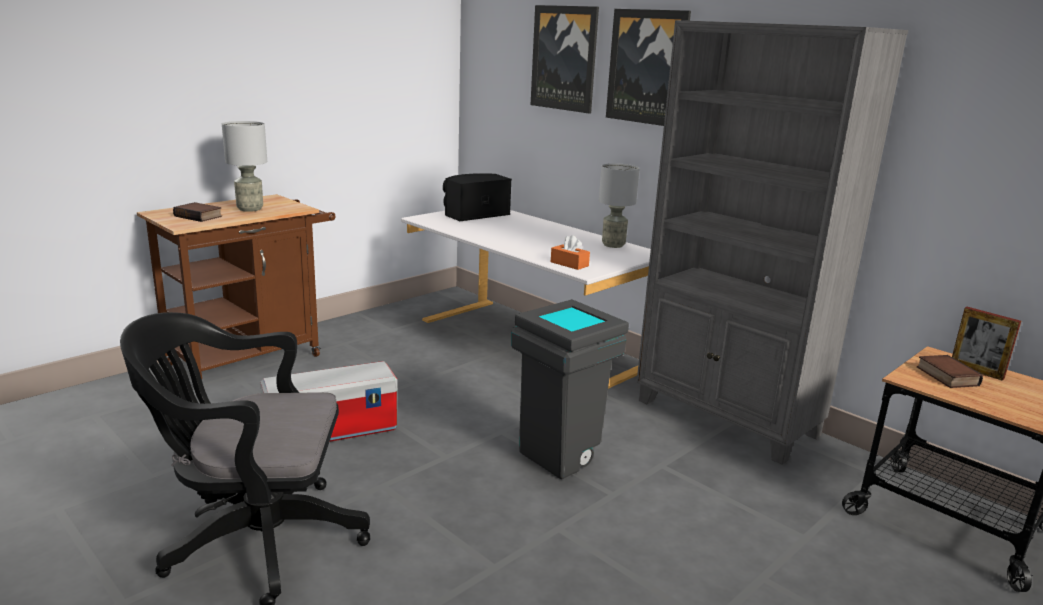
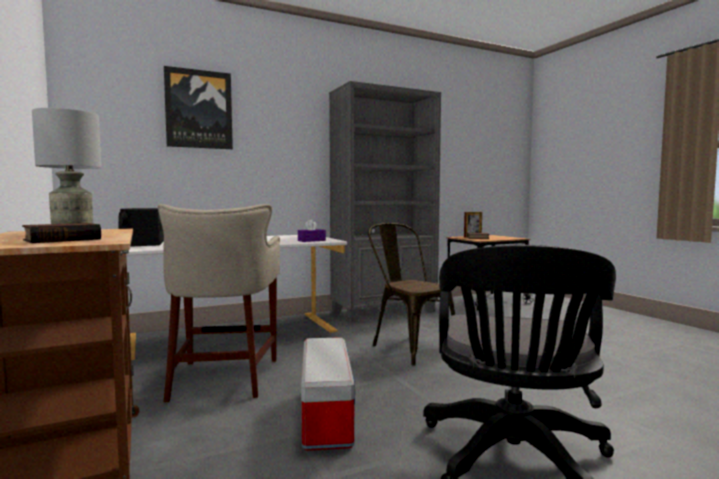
camera: 70 degrees left, 15 degrees down
grey trash can [511,299,629,479] -> brown chair [368,223,455,366]
orange tissue box [551,235,590,270] -> purple tissue box [298,219,326,242]
grey table lamp [599,163,640,248] -> none
picture [606,9,691,126] -> none
none -> beige stool [158,204,280,403]

